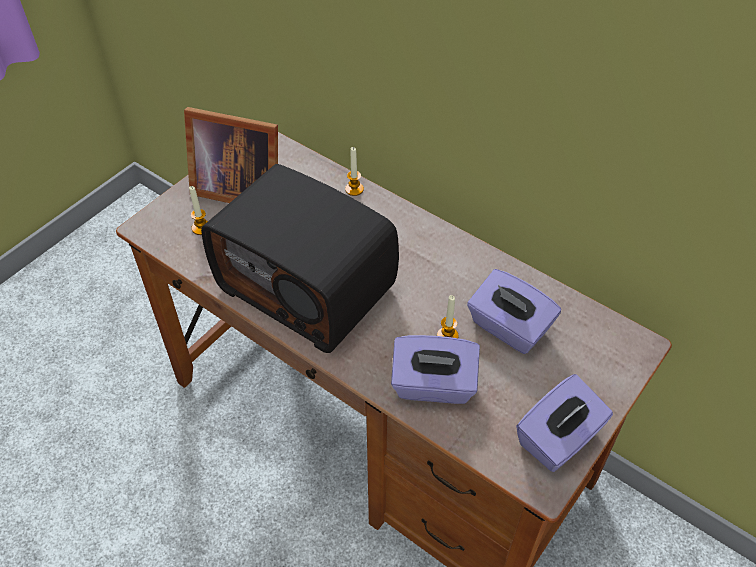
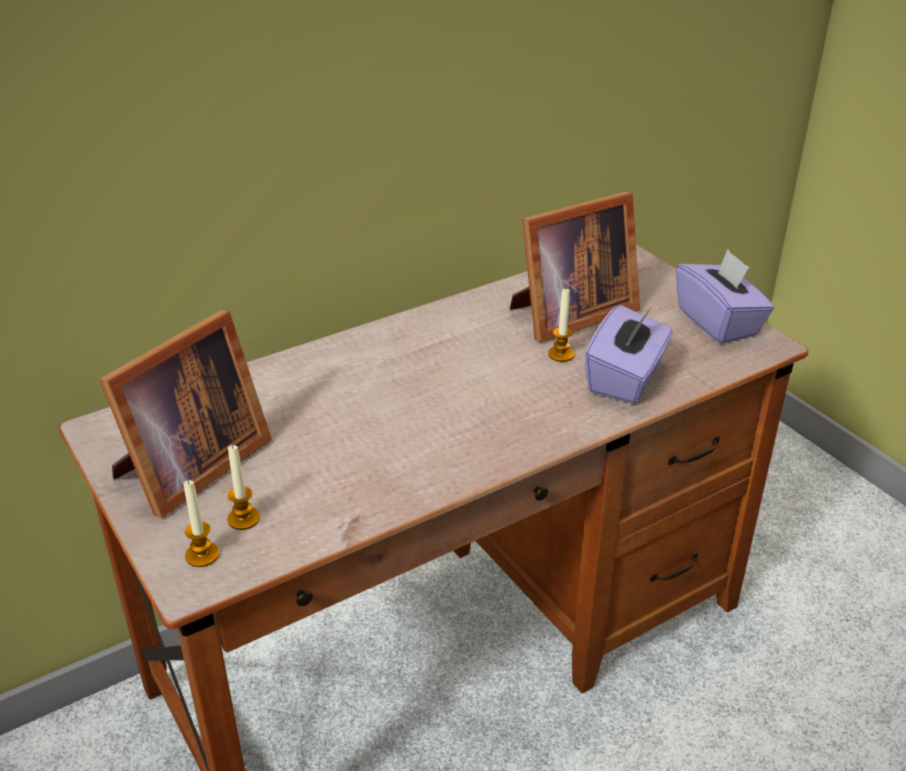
camera: 70 degrees left, 15 degrees down
radio [201,164,399,353] -> none
candle [345,147,364,196] -> candle moved to [184,480,219,567]
purple tissue box [467,269,561,354] -> picture frame [510,192,640,342]

